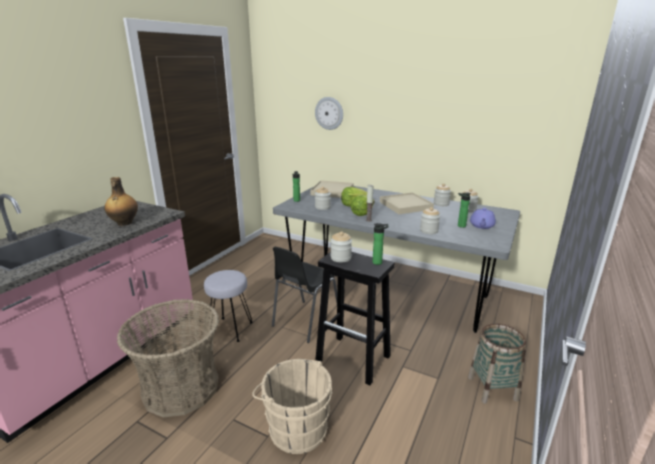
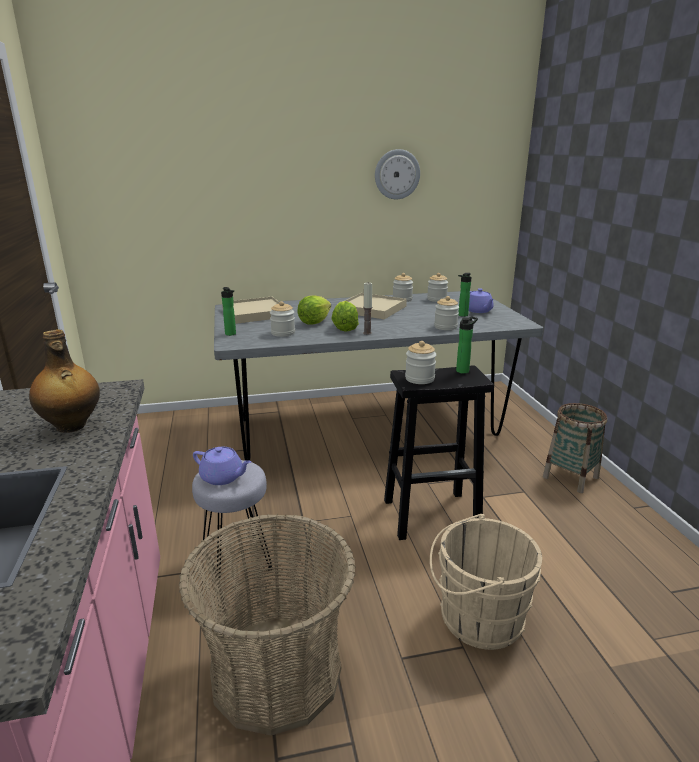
camera: 40 degrees left, 0 degrees up
black chair [272,247,337,343] -> none
wall clock [315,97,343,130] -> wall clock moved to [375,149,420,199]
none -> purple teapot [193,447,252,485]

